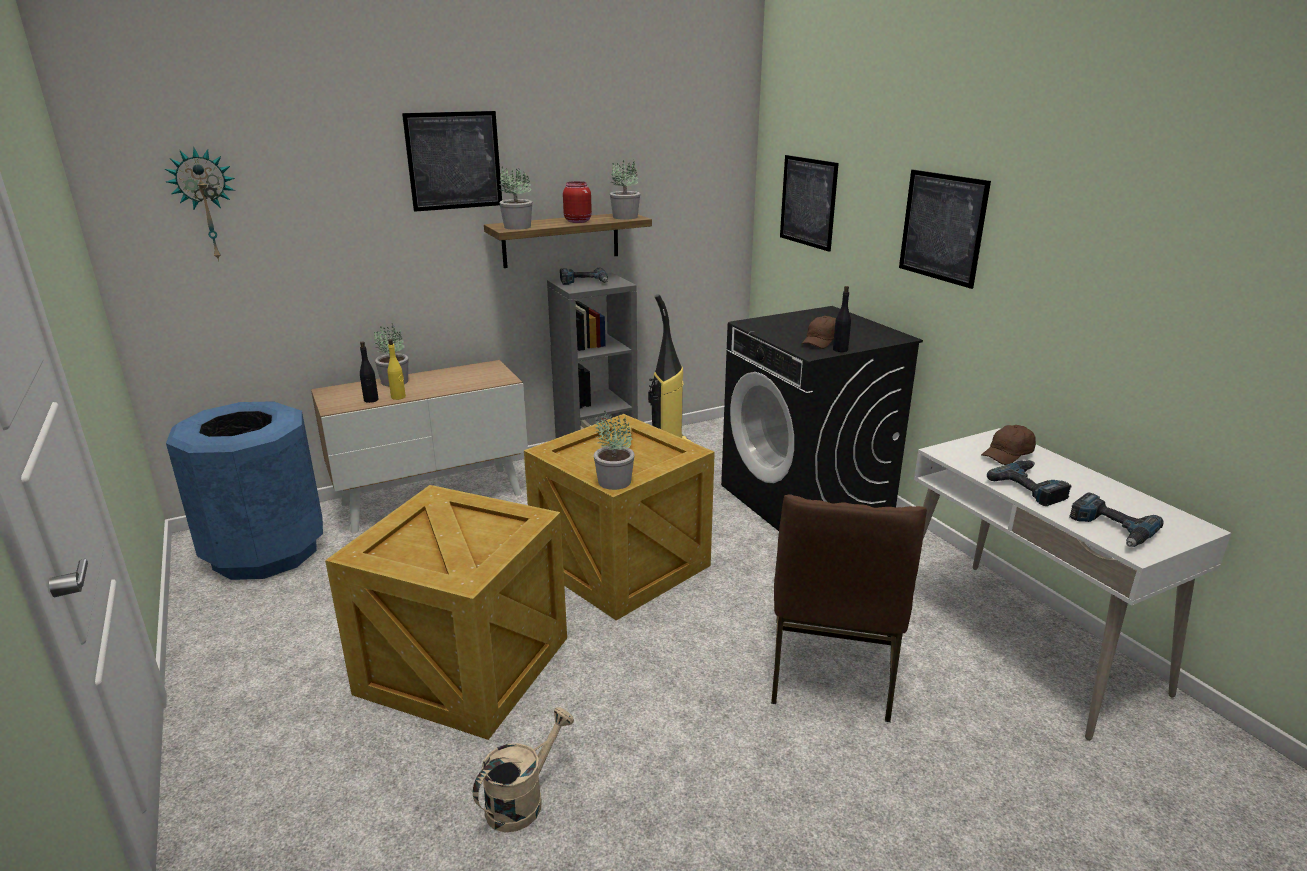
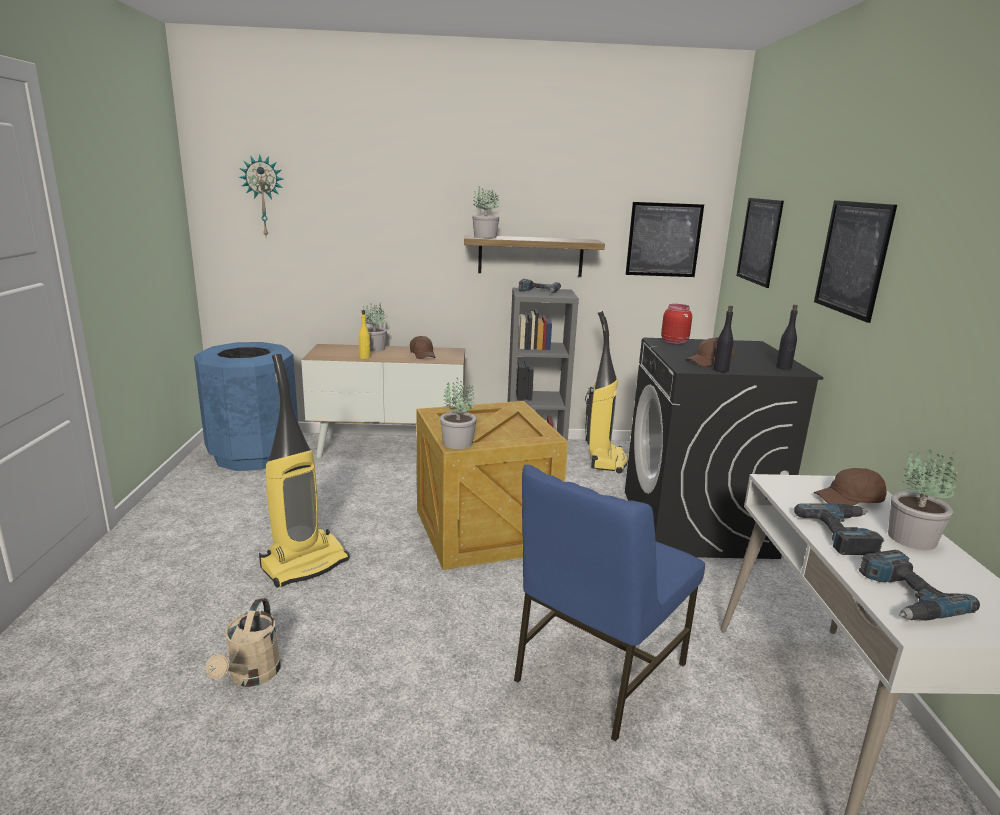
camera: 25 degrees right, 5 degrees down
crate [325,485,567,740] -> vacuum cleaner [259,354,350,588]
black bottle [360,341,379,403] -> black bottle moved to [776,305,798,370]
picture [402,111,502,212] -> picture moved to [625,202,704,277]
beige watering can [473,707,574,832] -> beige watering can turned 120 degrees clockwise [206,598,281,687]
red jar [563,181,592,223] -> red jar moved to [661,304,692,345]
potted plant [610,160,640,220] -> potted plant moved to [888,449,958,550]
brown chair [771,494,927,722] -> blue chair [514,464,705,742]
none -> brown cap [410,336,436,359]

